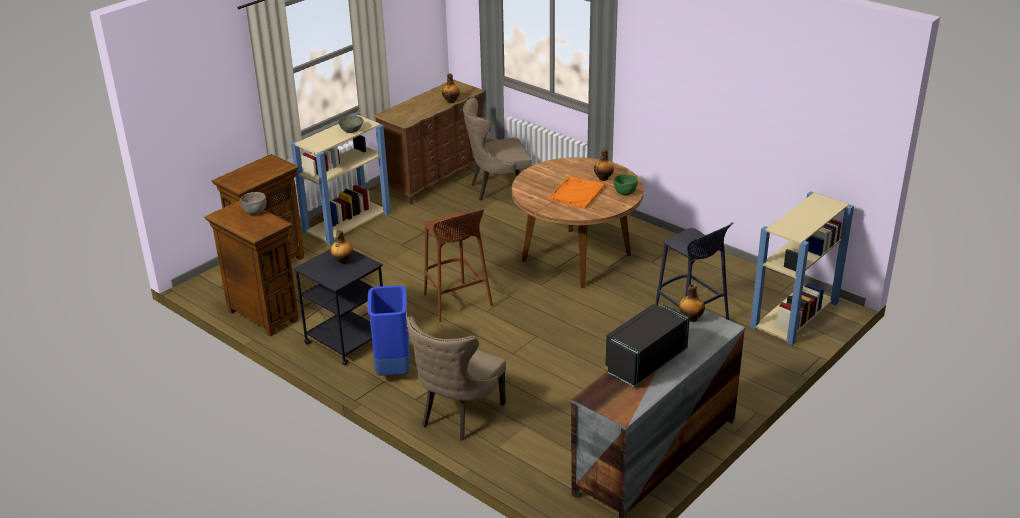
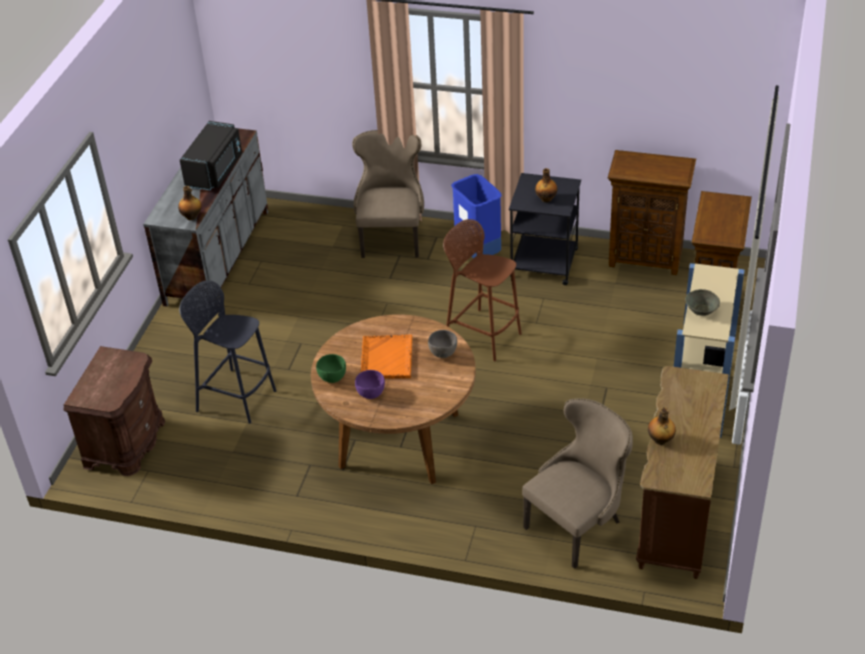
camera: 155 degrees right, 10 degrees up
grey bowl [240,192,267,215] -> grey bowl moved to [428,330,457,358]
bottle [594,149,614,181] -> purple bowl [355,370,385,399]
beige bookcase [750,191,854,345] -> brown nightstand [64,346,165,476]

